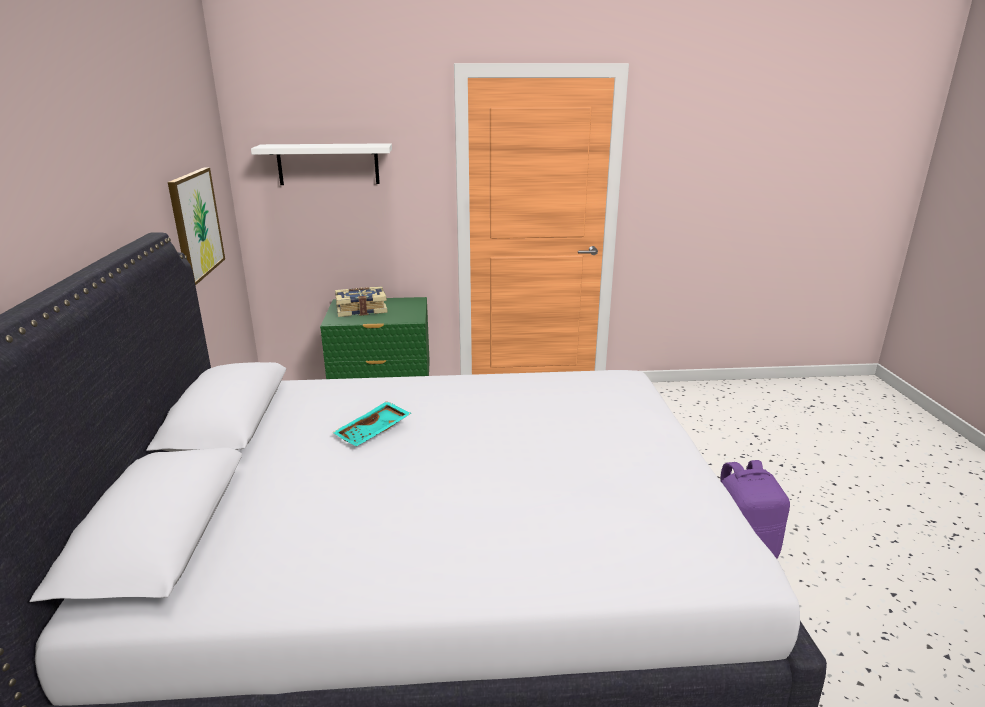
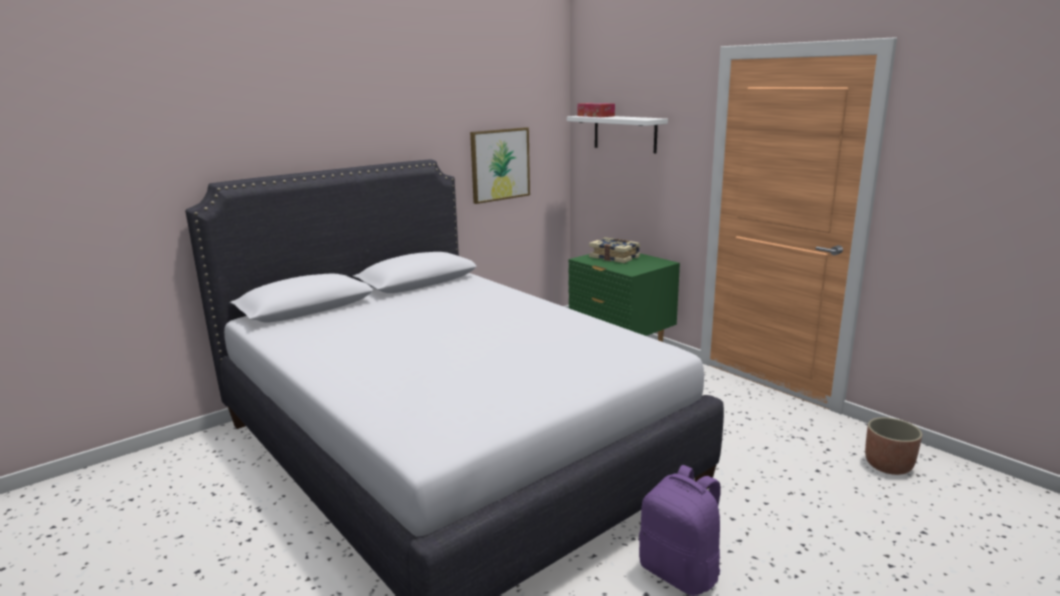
camera: 55 degrees right, 5 degrees down
turquoise tray [333,401,411,447] -> none
none -> tissue box [577,103,615,117]
none -> planter [865,417,922,475]

